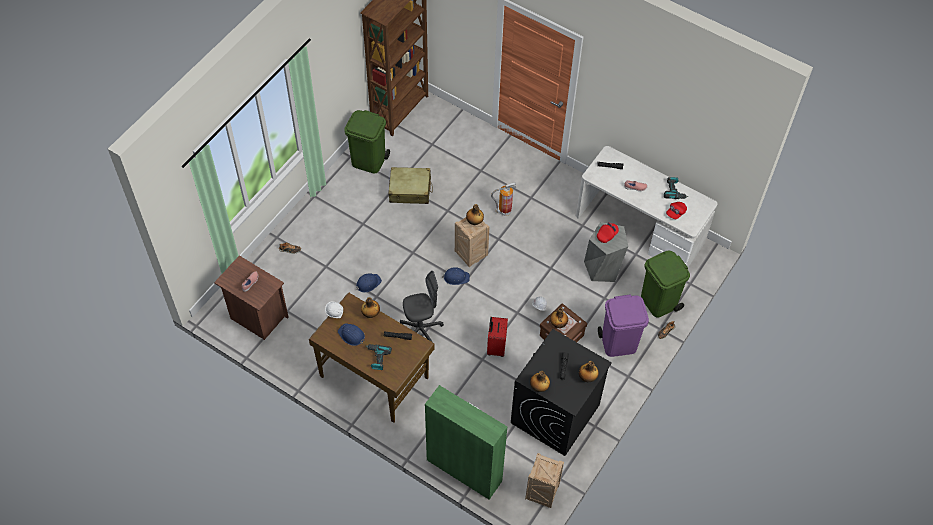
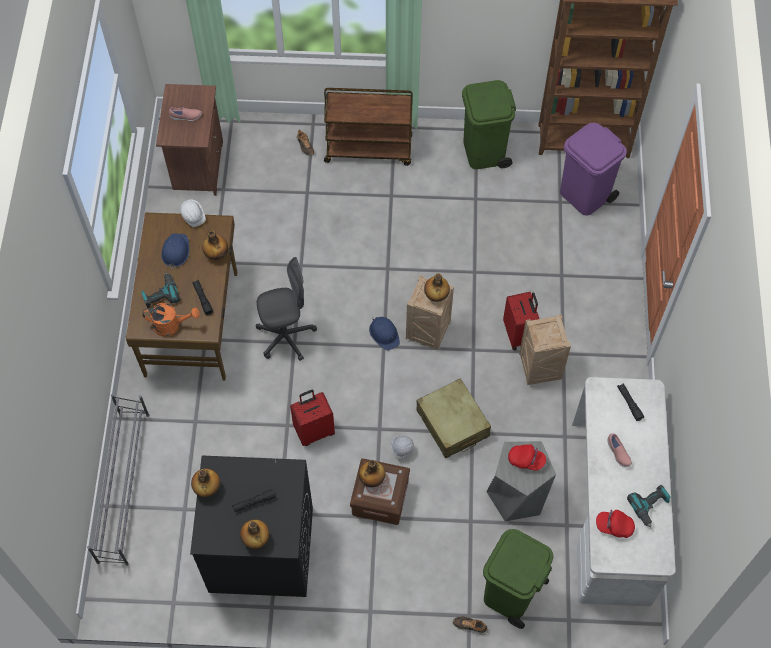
camera: 60 degrees right, 5 degrees up
blue hard hat [356,273,382,293] -> none
beige suitcase [388,167,433,204] -> beige suitcase moved to [416,378,491,458]
grey office chair [400,271,444,342] -> grey office chair turned 60 degrees counterclockwise [256,257,317,361]
green cabinet [425,385,507,500] -> grey shoe rack [87,394,149,566]
fire extinguisher [491,182,516,216] -> red suitcase [503,292,539,350]
crate [525,453,564,508] -> crate moved to [519,314,571,385]
purple trash can [598,294,649,357] -> purple trash can moved to [560,123,627,216]
none -> orange watering can [142,303,200,337]
none -> brown cart [324,88,413,166]

